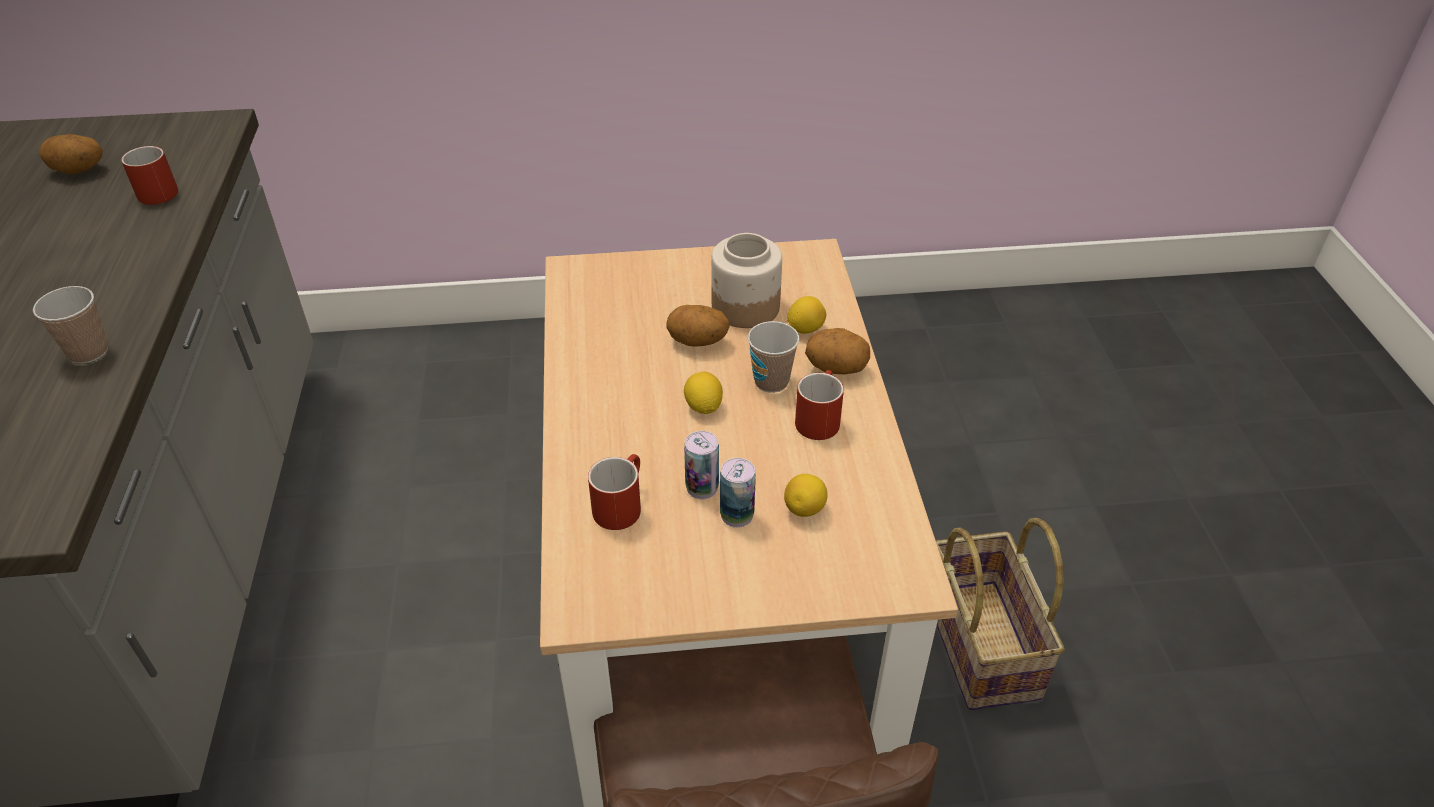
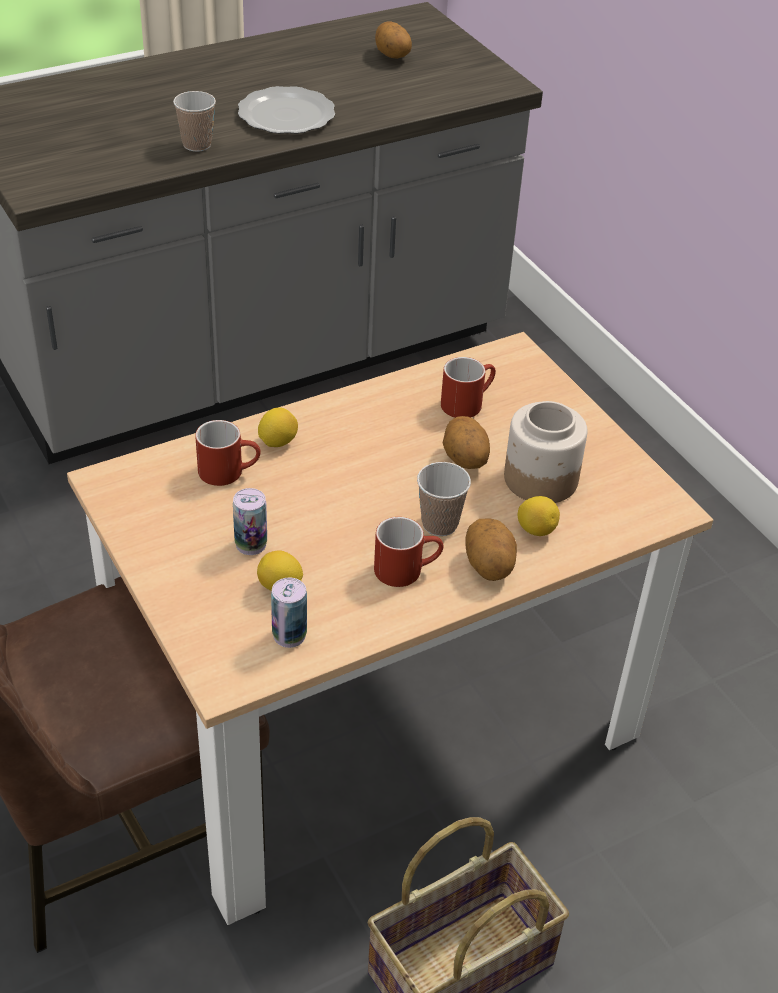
camera: 65 degrees right, 0 degrees up
red mug [121,146,178,205] -> red mug moved to [441,357,496,418]
lemon [684,372,723,414] -> lemon moved to [258,408,298,447]
can [684,431,719,499] -> can moved to [271,578,307,648]
none -> plate [238,86,335,134]

